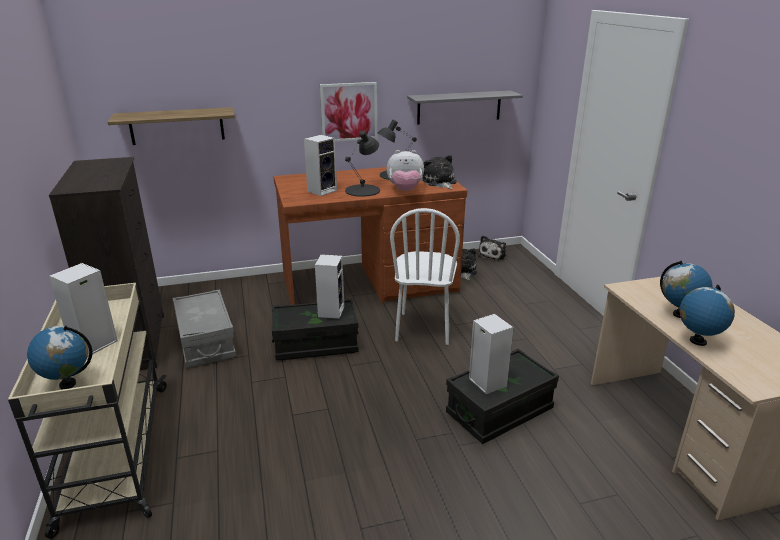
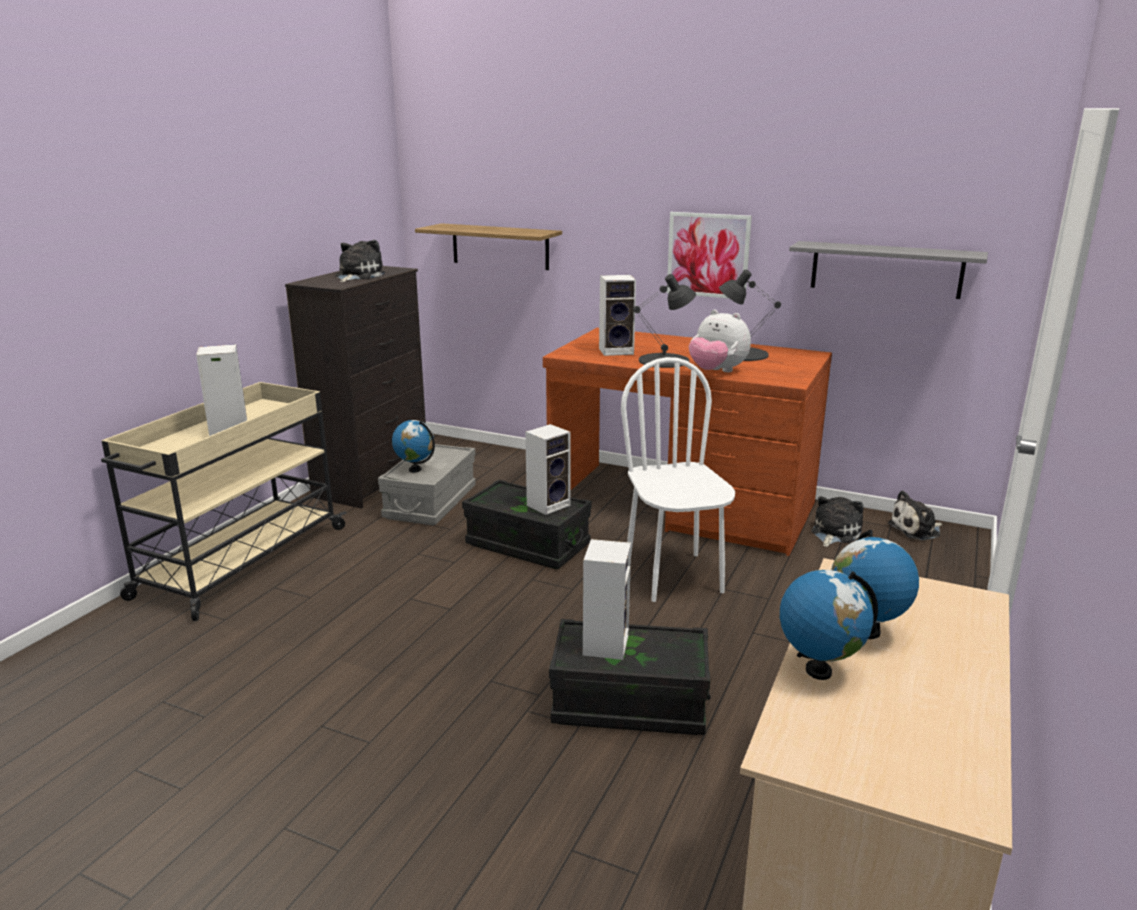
camera: 40 degrees right, 5 degrees down
globe [27,326,92,390] -> globe moved to [392,420,435,472]
white chair [390,208,460,345] -> white chair turned 120 degrees clockwise [621,357,735,602]
plush toy [422,155,456,189] -> plush toy moved to [335,240,385,282]

